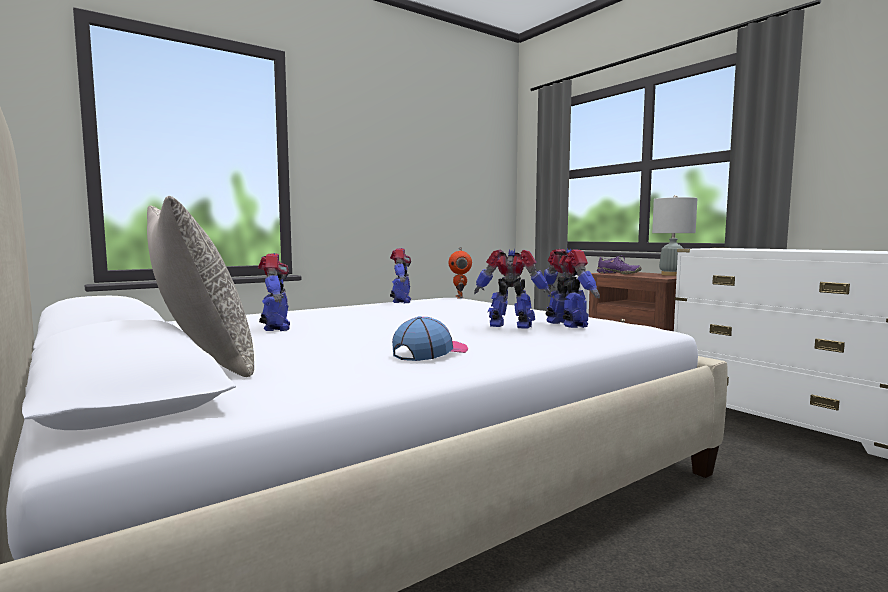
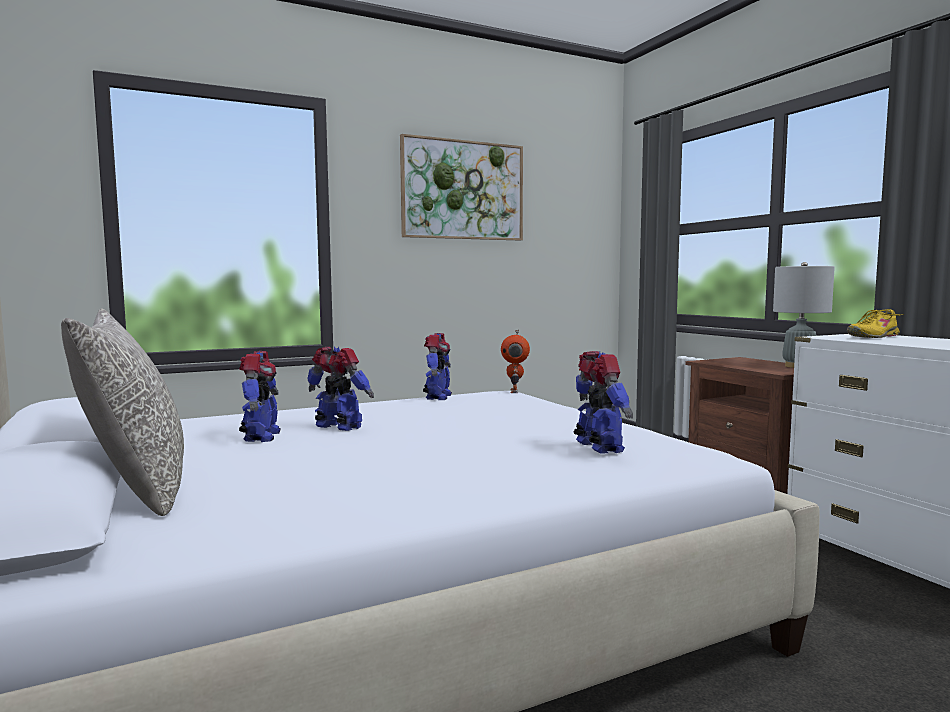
camera: 10 degrees right, 0 degrees up
cap [392,316,468,361] -> none
toy robot [474,248,552,329] -> toy robot moved to [307,346,374,431]
purple shoe [597,255,642,274] -> none
none -> picture [400,134,523,241]
none -> yellow shoe [847,309,903,338]

